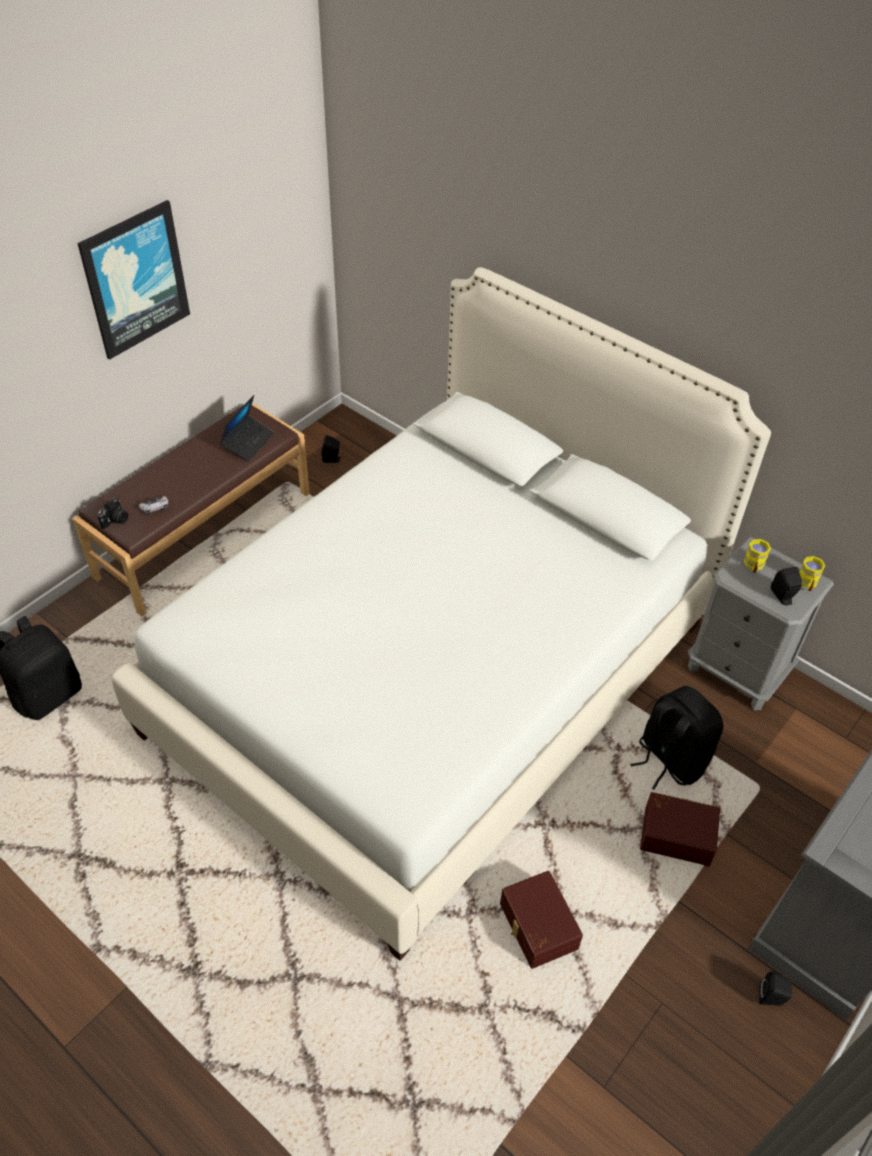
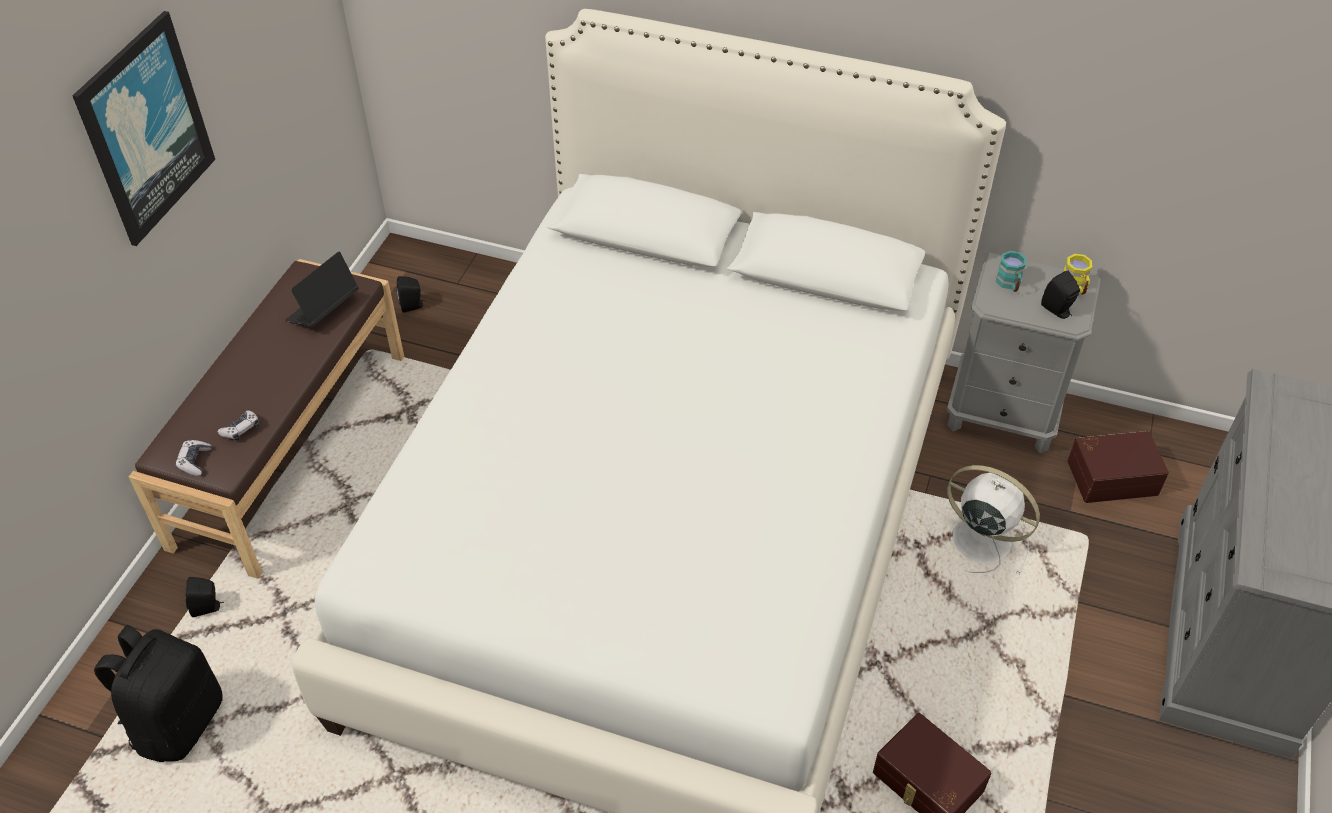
camera: 20 degrees left, 0 degrees up
camera [98,498,128,529] -> game controller [176,440,212,476]
laptop [220,395,274,462] -> laptop turned 150 degrees counterclockwise [285,251,359,327]
black backpack [630,686,723,790] -> white fan [947,465,1040,574]
brown storage box [640,792,720,867] -> brown storage box moved to [1067,431,1169,503]
yellow mug [743,539,771,573] -> turquoise mug [996,251,1027,292]
black speaker [759,972,792,1006] -> black speaker moved to [185,577,224,617]

